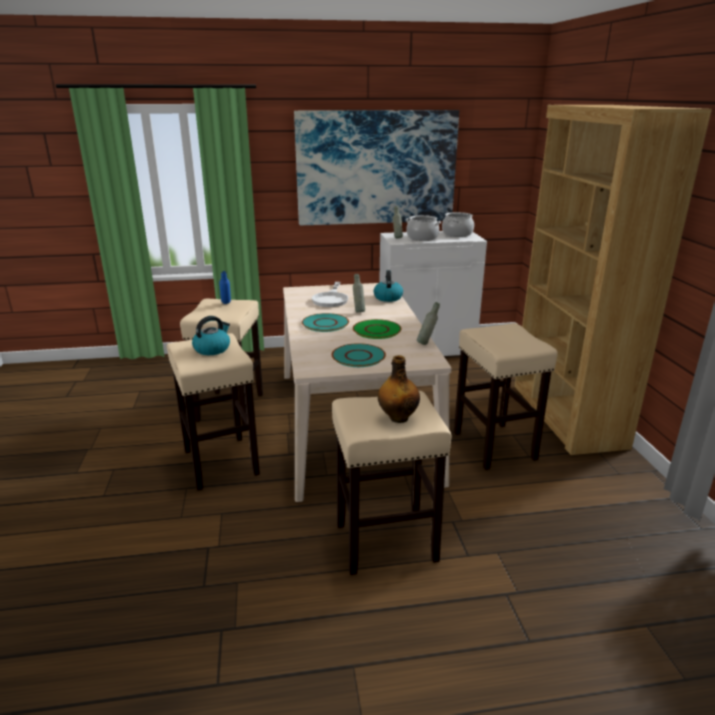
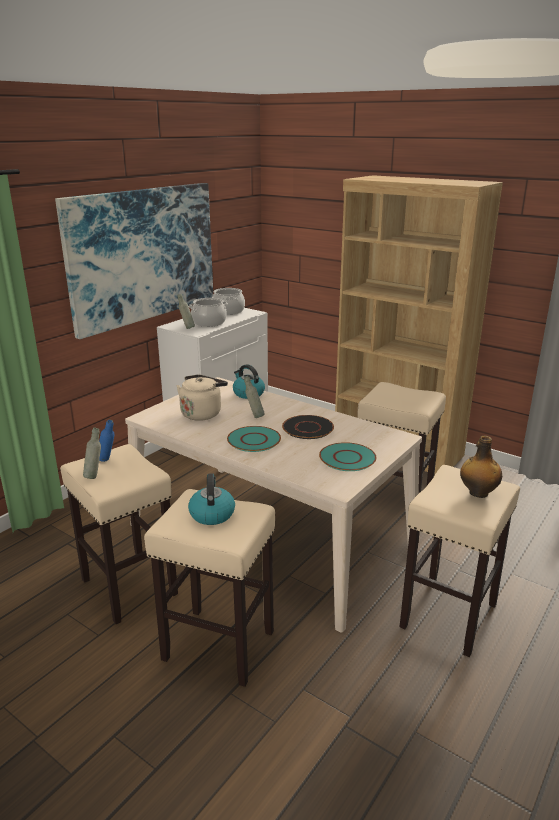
camera: 45 degrees left, 0 degrees up
white frying pan [312,282,349,307] -> beige kettle [177,374,228,421]
green plate [353,319,401,339] -> black plate [282,415,334,439]
grey bottle [417,302,440,345] -> grey bottle moved to [83,428,101,479]

